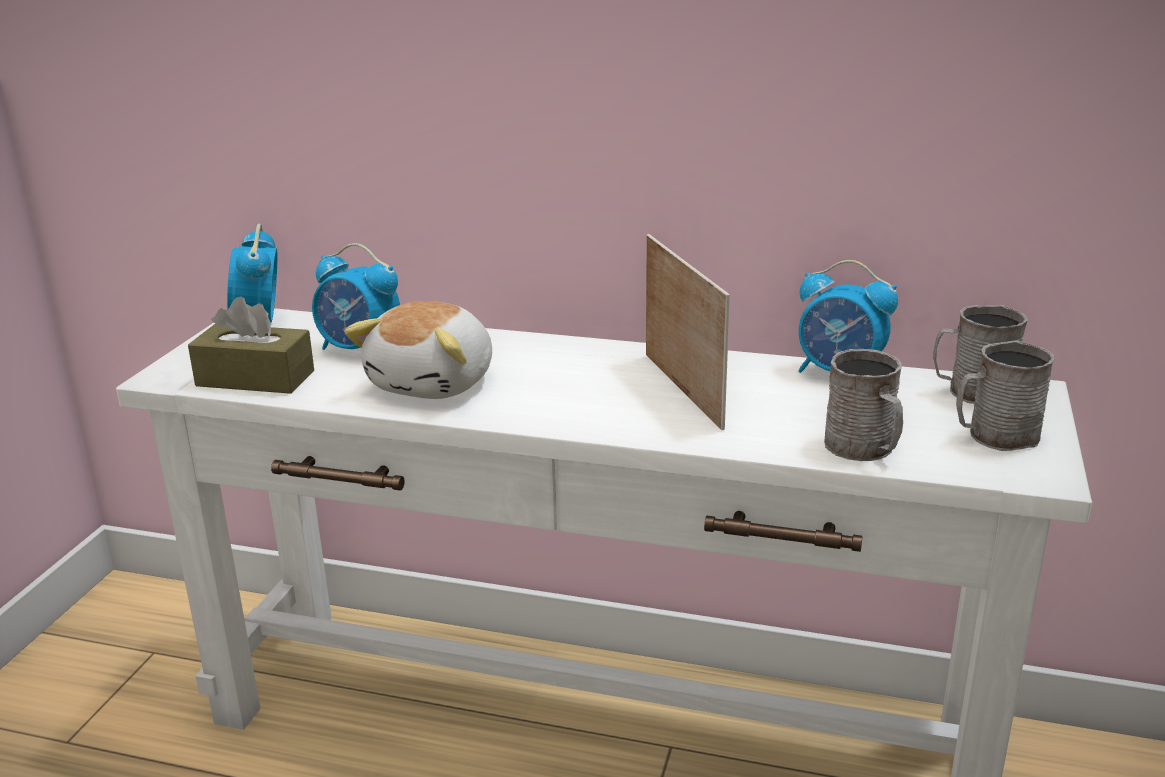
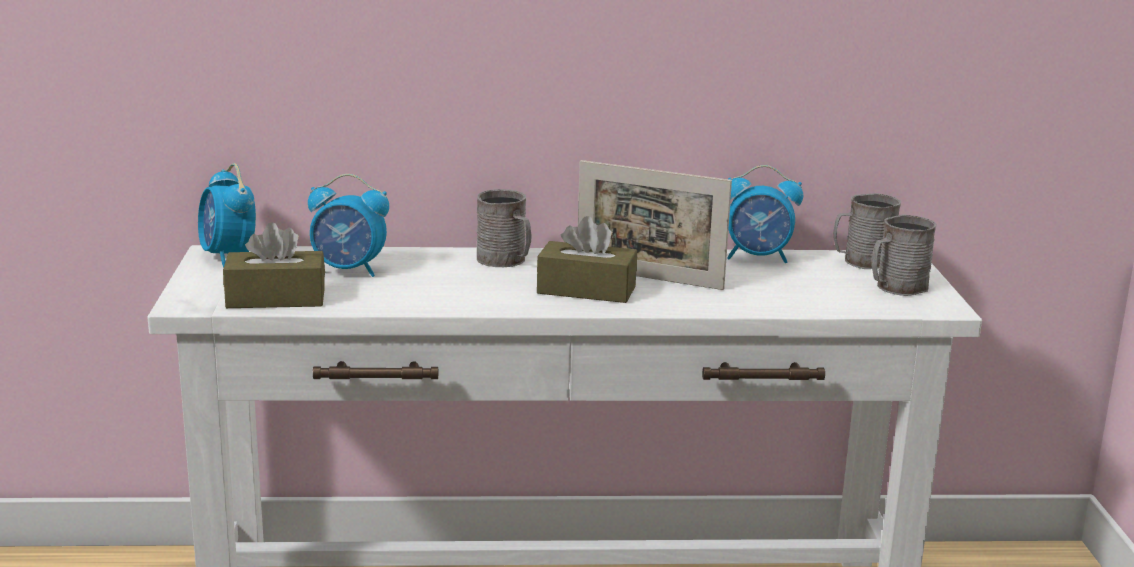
camera: 20 degrees left, 5 degrees down
plush toy [344,301,492,399] -> none
picture frame [646,234,730,430] -> picture frame turned 150 degrees clockwise [578,160,732,290]
grey mug [824,349,903,461] -> grey mug moved to [477,189,531,267]
none -> brown tissue box [537,216,637,303]

